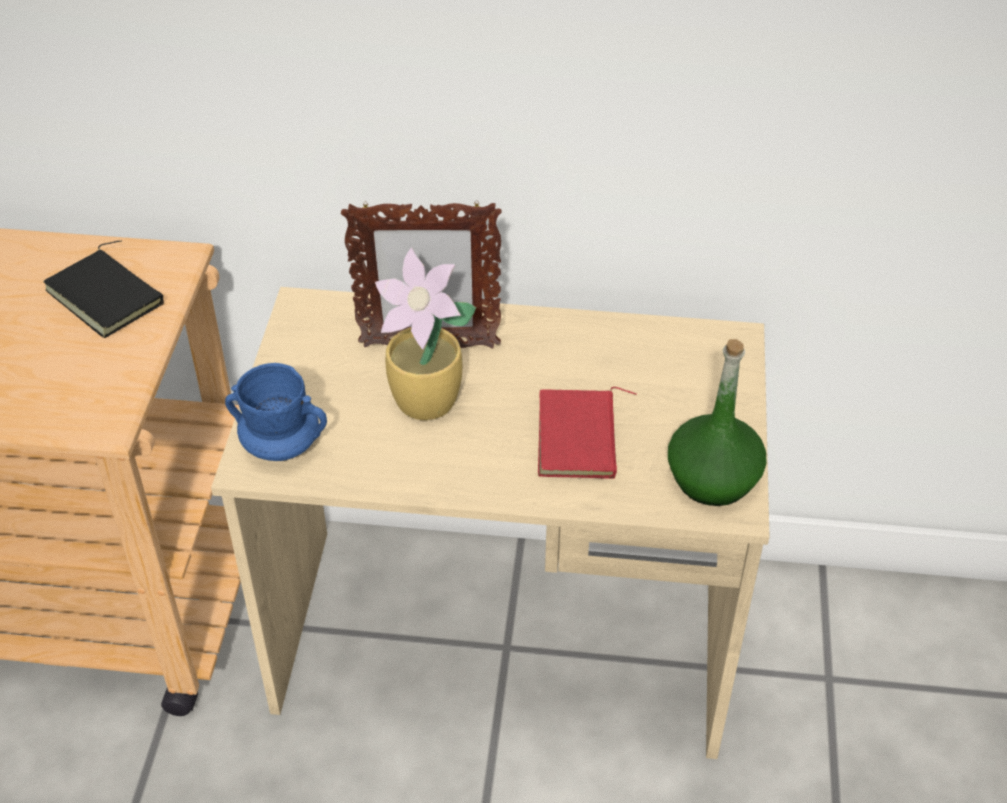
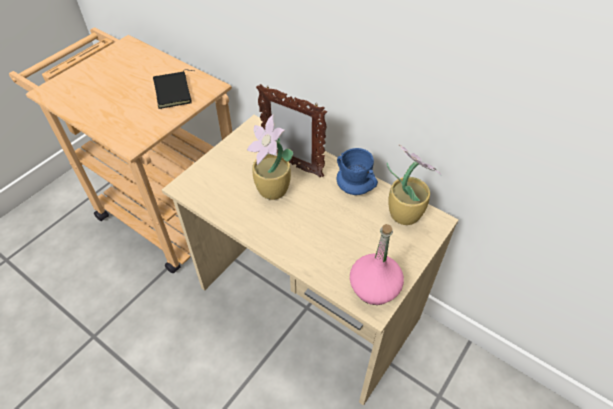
camera: 30 degrees right, 5 degrees up
blue mug [225,363,327,461] -> blue mug moved to [336,148,378,195]
red book [538,387,637,479] -> none
green bottle [668,339,767,506] -> pink bottle [350,224,404,305]
none -> potted plant [387,144,441,225]

